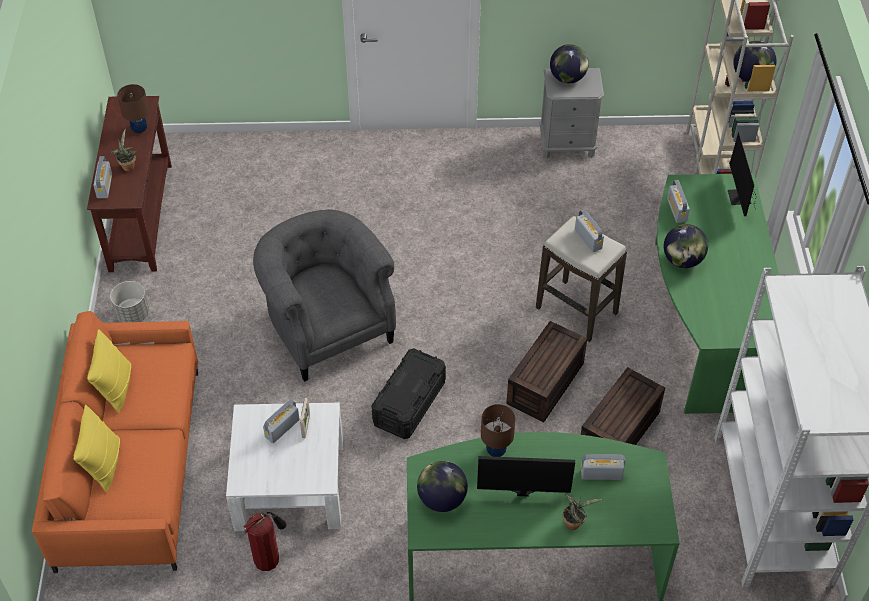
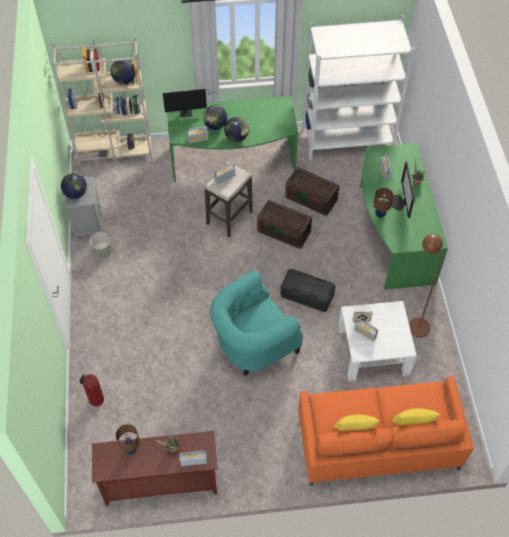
camera: 95 degrees left, 5 degrees up
grey planter [110,281,149,322] -> grey planter moved to [90,232,113,258]
fire extinguisher [243,512,286,571] -> fire extinguisher moved to [80,374,104,407]
grey armchair [253,209,396,382] -> turquoise armchair [210,271,303,376]
globe [417,461,468,512] -> globe moved to [203,105,227,130]
none -> brown floor lamp [409,234,443,338]

